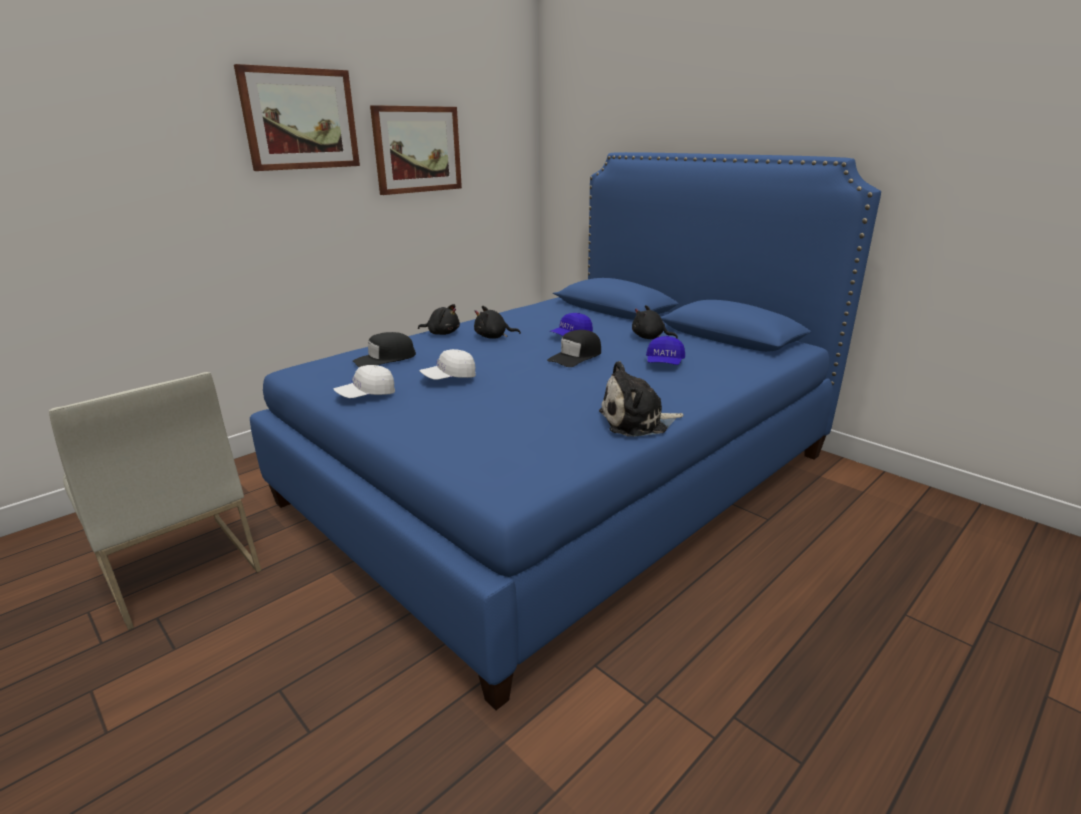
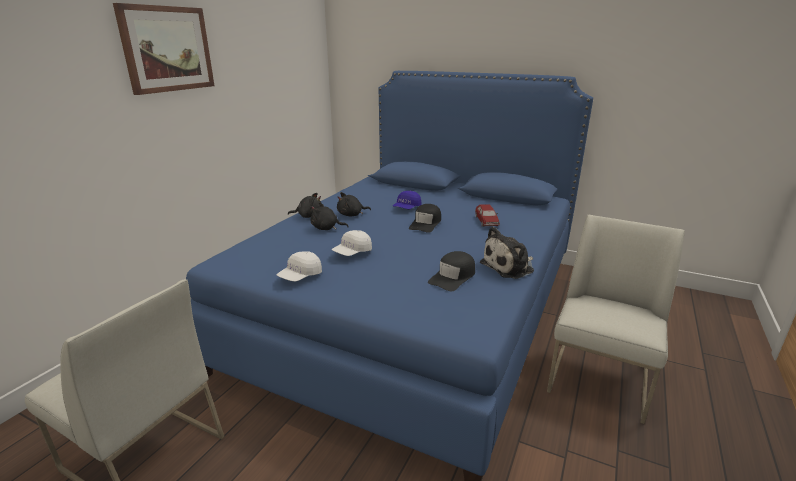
camera: 20 degrees left, 0 degrees up
black cap [353,332,416,367] -> black cap moved to [428,251,475,291]
picture [370,105,462,195] -> none
black plush toy [632,305,678,339] -> black plush toy moved to [311,202,349,230]
blue cap [646,336,685,365] -> toy car [475,204,500,227]
none -> white chair [547,215,685,424]

